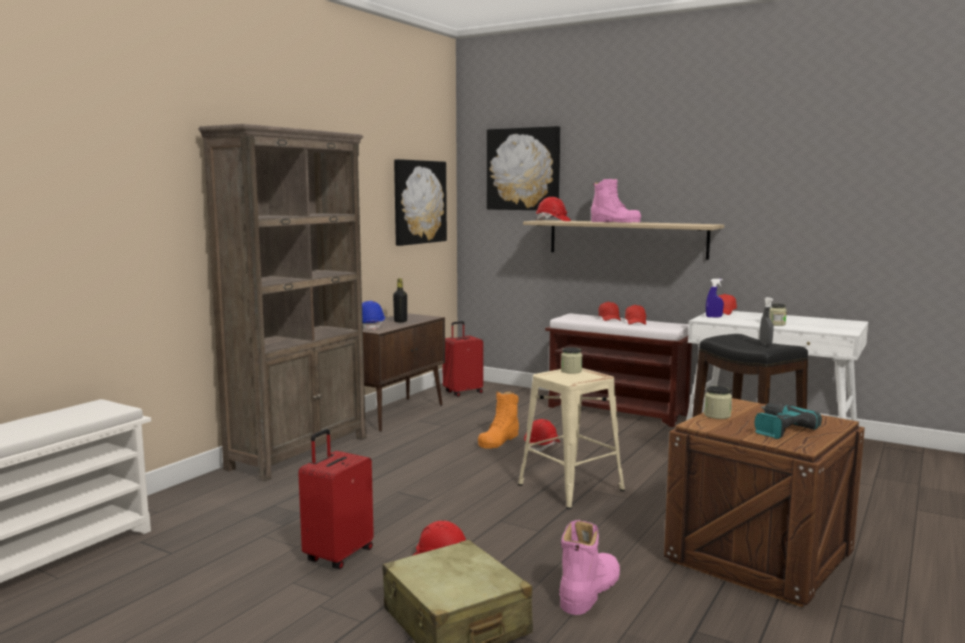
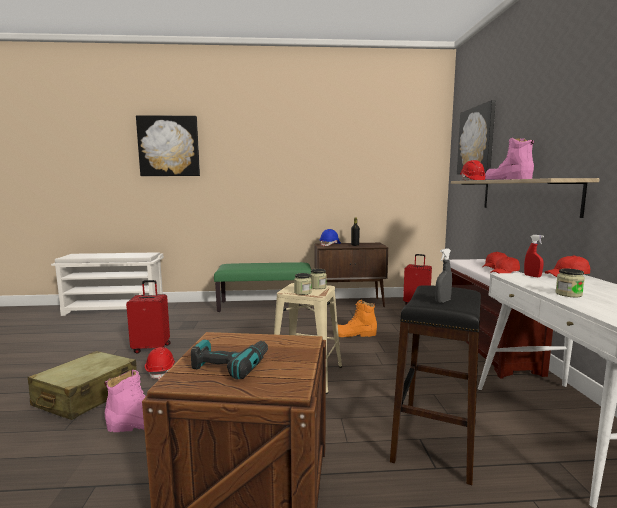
camera: 55 degrees right, 0 degrees up
brown bookcase [198,124,367,481] -> green bench [214,262,312,312]
picture [394,159,447,246] -> picture moved to [136,115,200,176]
red hard hat [524,419,560,453] -> none
pink boot [591,179,641,223] -> pink boot turned 150 degrees clockwise [485,138,534,179]
jar [704,386,732,419] -> jar moved to [294,273,312,295]
blue spray bottle [706,279,724,317] -> red spray bottle [524,235,544,277]

